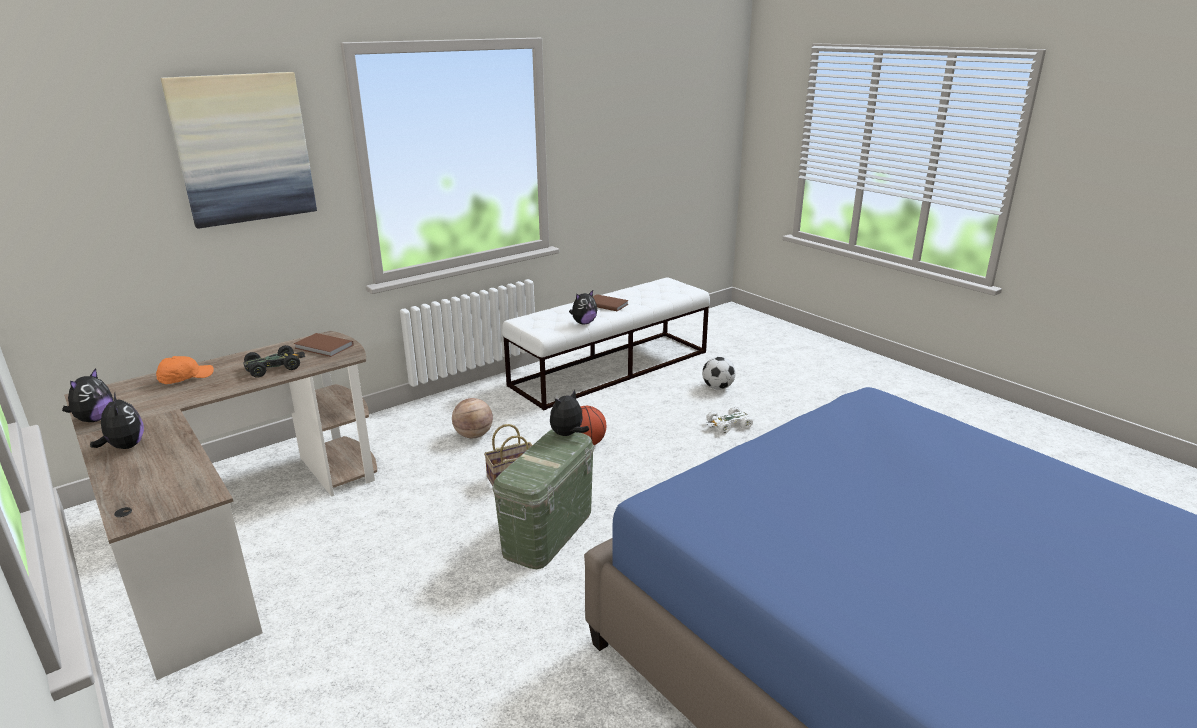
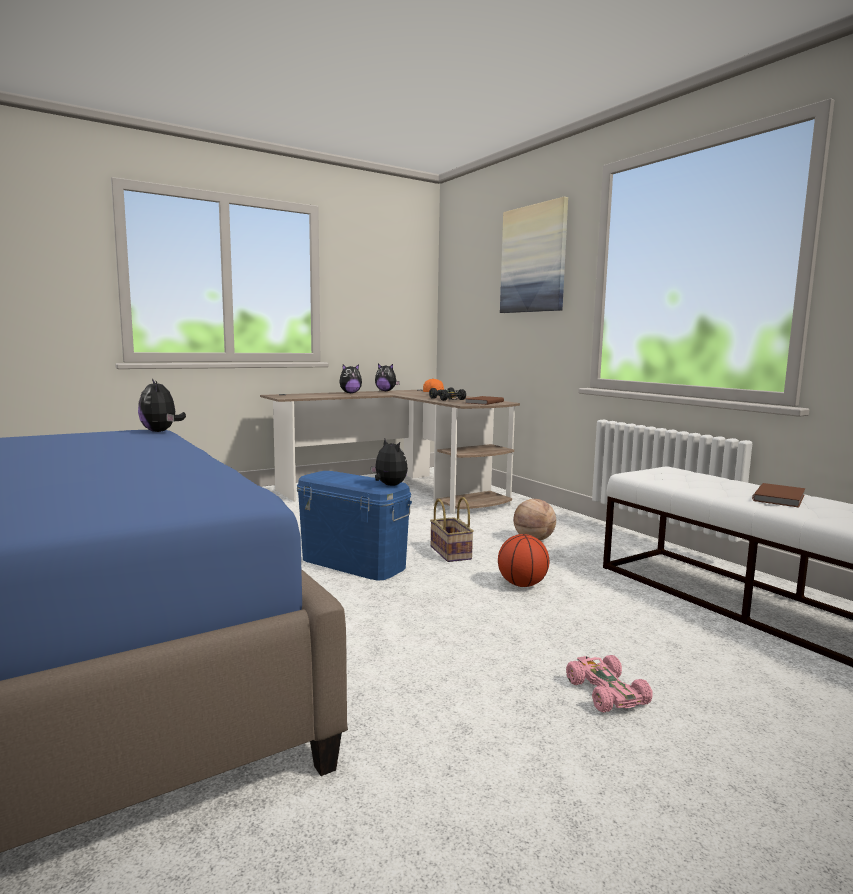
camera: 95 degrees right, 15 degrees down
green storage box [492,429,594,569] -> blue storage box [297,471,412,580]
plush toy [569,290,597,325] -> plush toy moved to [138,379,186,432]
football [702,357,736,390] -> none
white toy car [706,406,753,434] -> pink toy car [566,655,652,713]

